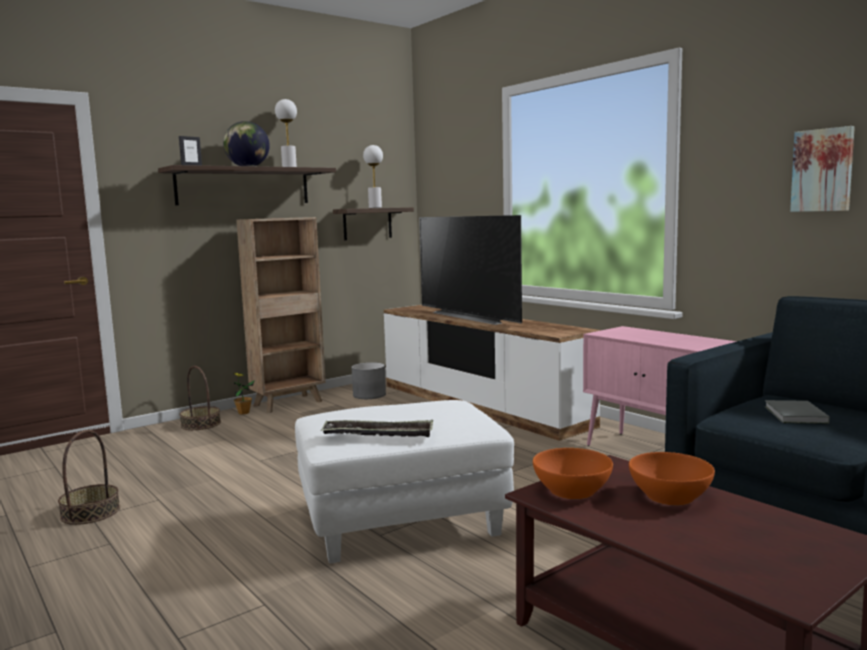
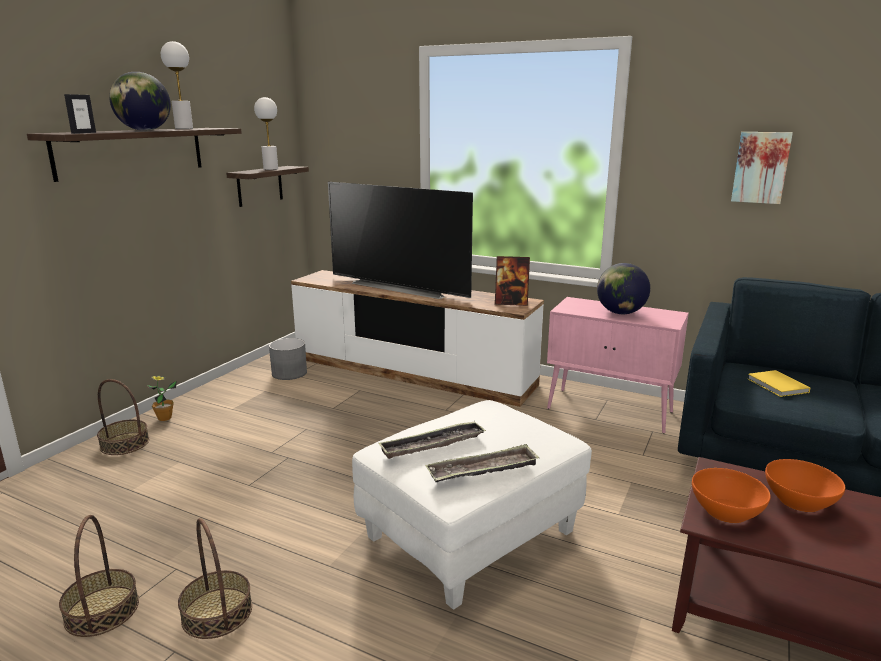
camera: 25 degrees left, 10 degrees up
brown bookcase [236,217,326,413] -> none
grey book [765,400,830,424] -> yellow book [747,370,810,397]
none -> basket [178,518,252,639]
none -> tray [379,421,486,459]
none -> picture frame [495,256,530,306]
none -> globe [597,263,650,314]

